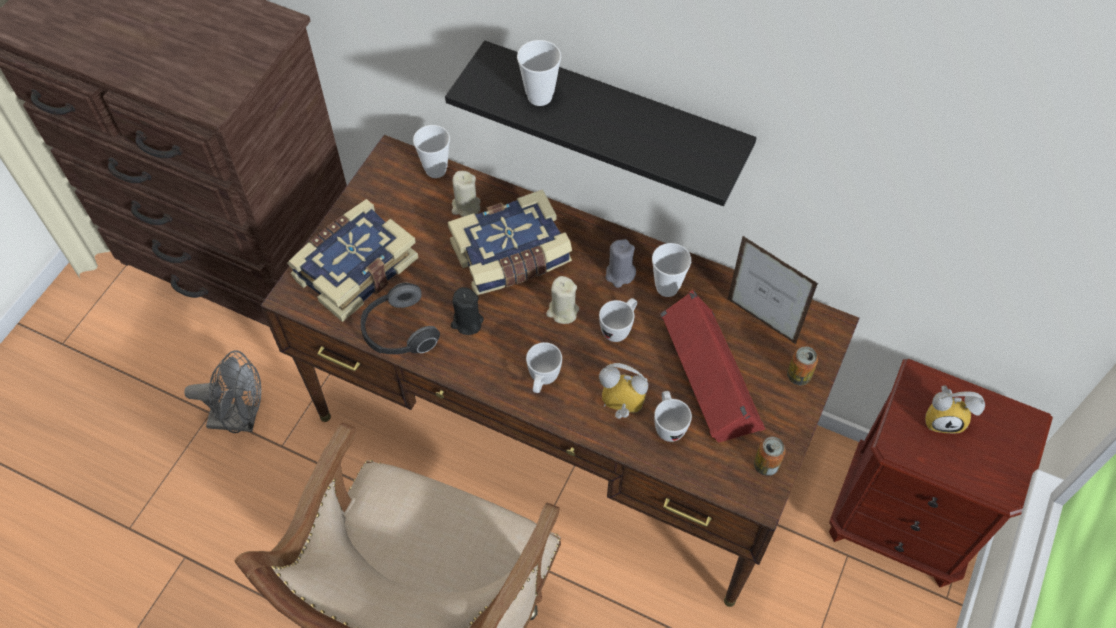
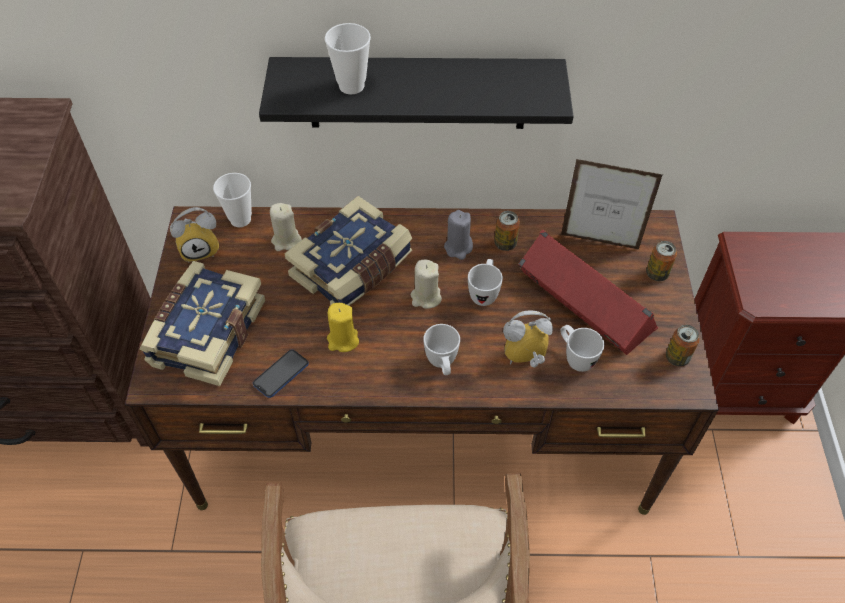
camera: 25 degrees left, 5 degrees down
grey fan [184,350,261,433] -> none
headphones [361,283,440,354] -> phone [253,350,309,398]
black candle [451,287,484,335] -> yellow candle [327,303,359,352]
cup [652,243,691,297] -> can [494,211,520,251]
alarm clock [925,385,985,433] -> alarm clock moved to [170,207,219,262]

